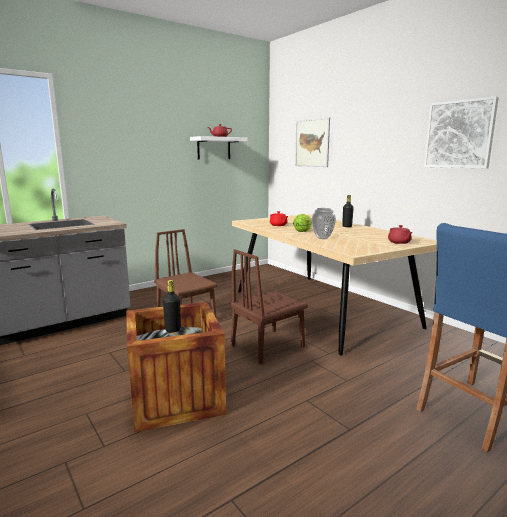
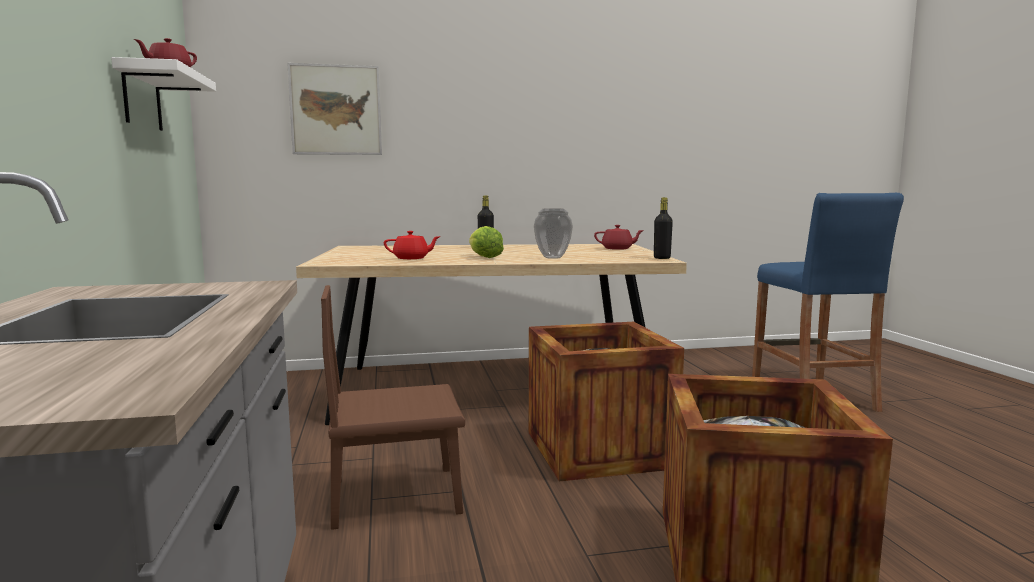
camera: 65 degrees left, 5 degrees down
black bottle [163,280,181,332] -> black bottle moved to [654,197,673,259]
brown chair [231,249,308,364] -> crate [529,322,684,482]
picture [424,96,499,168] -> none

